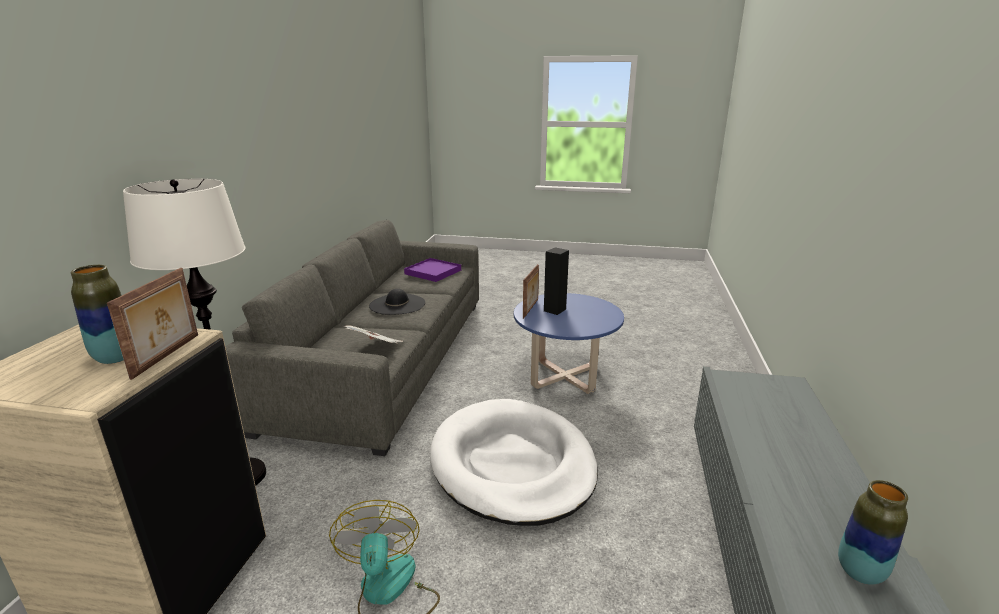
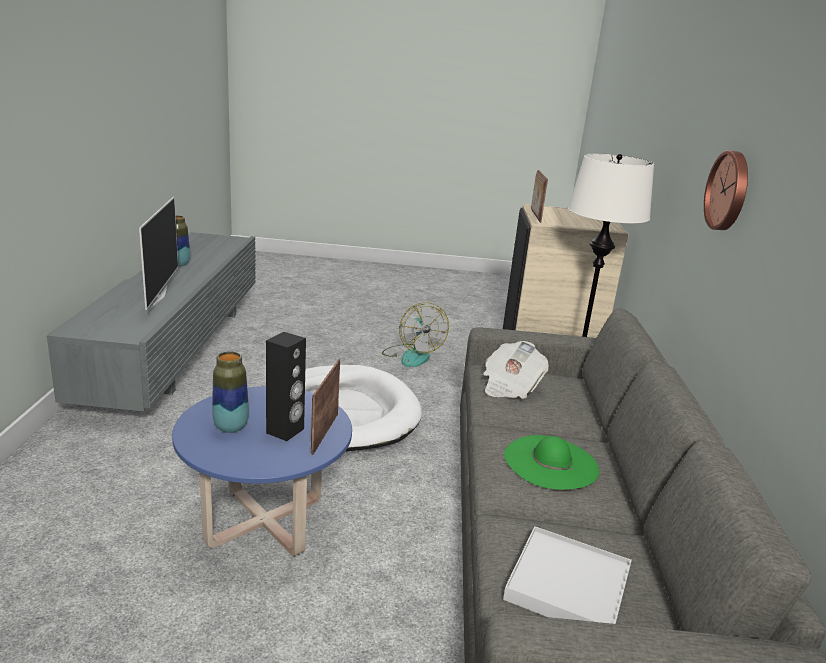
camera: 170 degrees right, 0 degrees up
vase [71,265,124,364] -> vase moved to [212,352,249,433]
black hat [369,288,425,315] -> green hat [504,435,599,490]
purple tray [404,258,461,282] -> white tray [503,526,632,624]
none -> television [139,197,178,310]
none -> wall clock [704,151,748,230]

